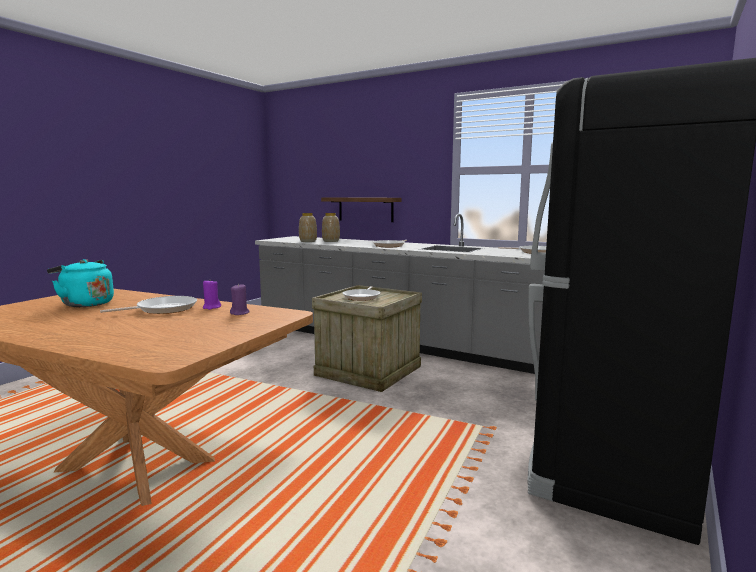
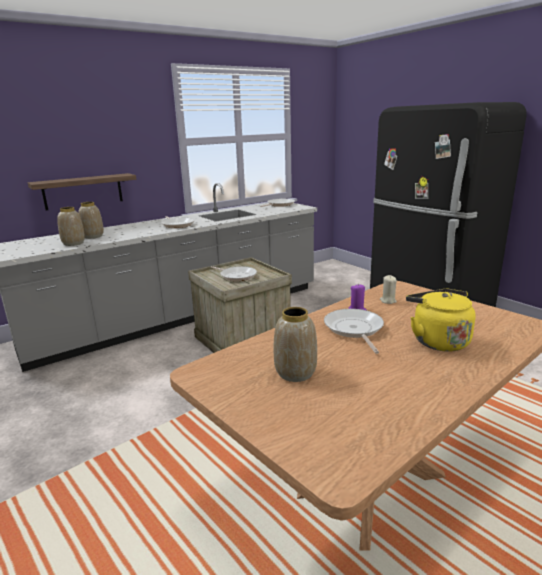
camera: 65 degrees left, 10 degrees up
turquoise kettle [47,259,114,307] -> vase [274,307,317,382]
purple candle [230,283,250,315] -> beige candle [380,275,397,304]
none -> yellow kettle [406,289,476,352]

